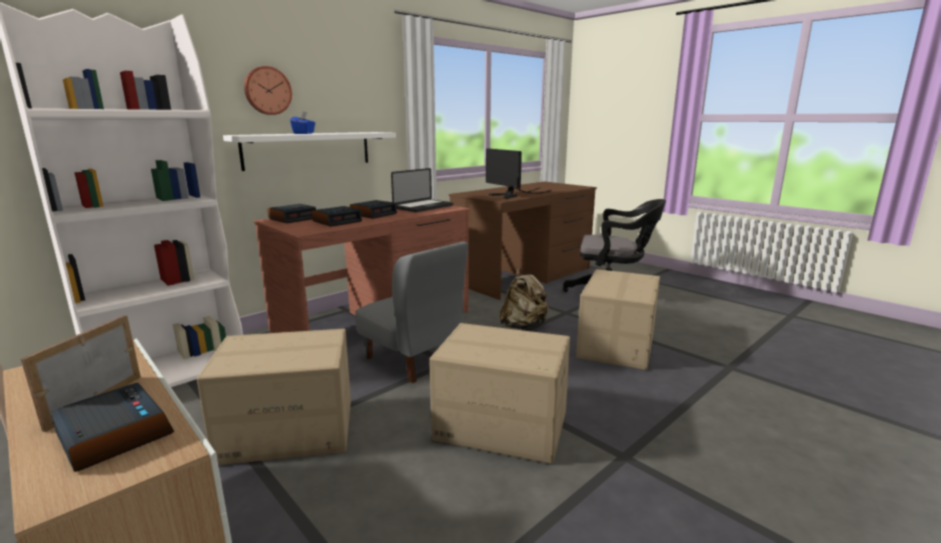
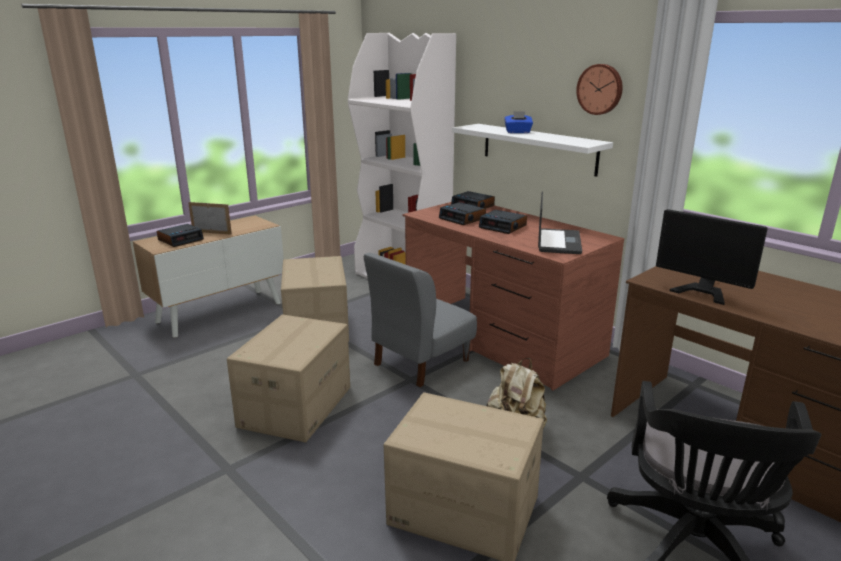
camera: 90 degrees right, 5 degrees up
wall clock [244,66,292,115] -> wall clock moved to [576,64,623,115]
laptop [391,168,454,212] -> laptop turned 120 degrees counterclockwise [538,191,582,254]
monitor [486,149,552,199] -> monitor turned 105 degrees counterclockwise [656,209,768,305]

